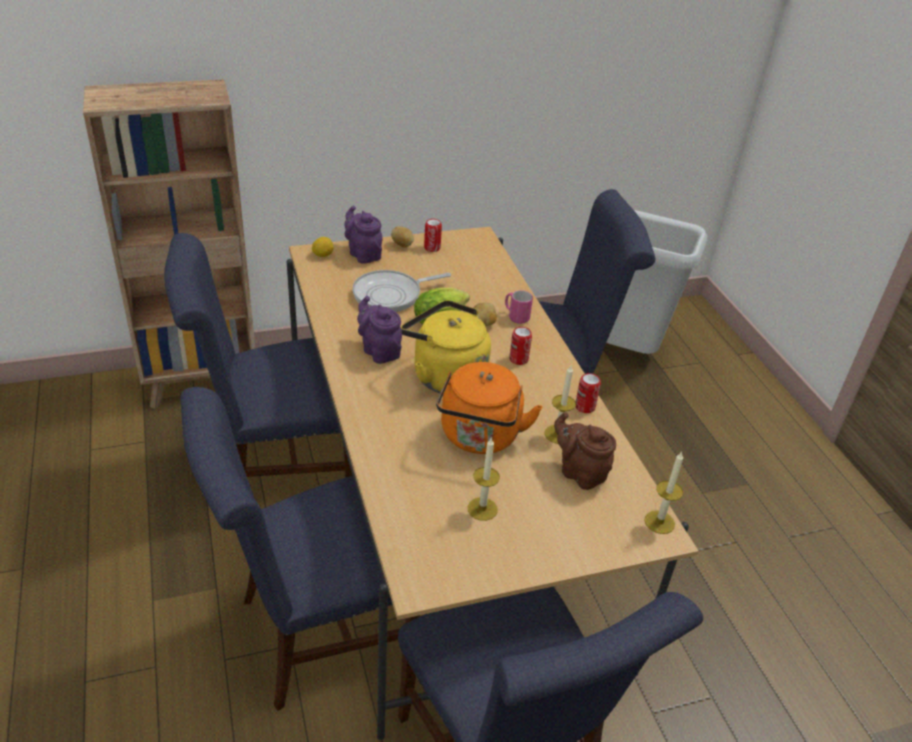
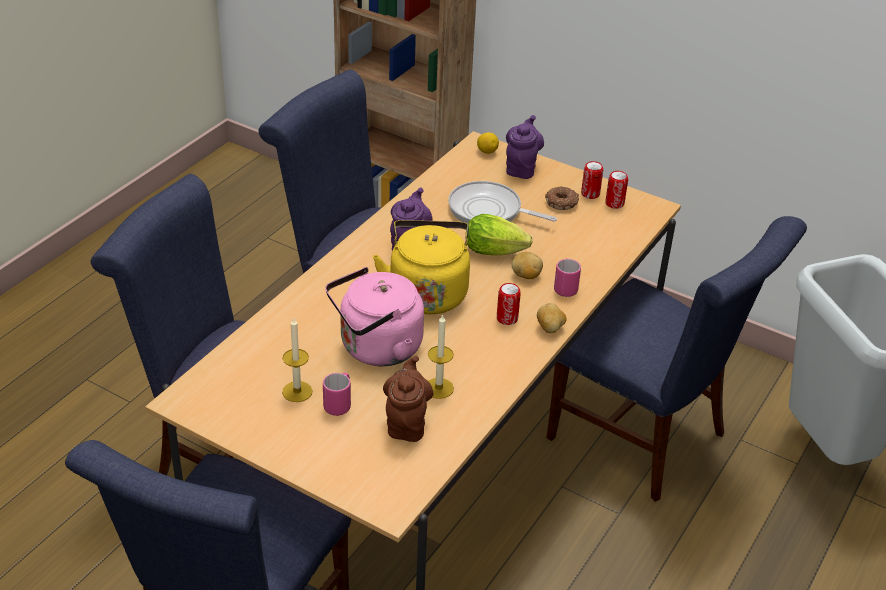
camera: 50 degrees right, 0 degrees up
potato [391,226,414,248] -> potato moved to [537,303,566,333]
orange kettle [436,362,542,454] -> pink kettle [325,267,424,366]
can [575,373,601,413] -> can moved to [606,171,628,209]
candle [645,452,683,534] -> none
none -> pink mug [323,373,351,416]
none -> donut [545,187,579,210]

